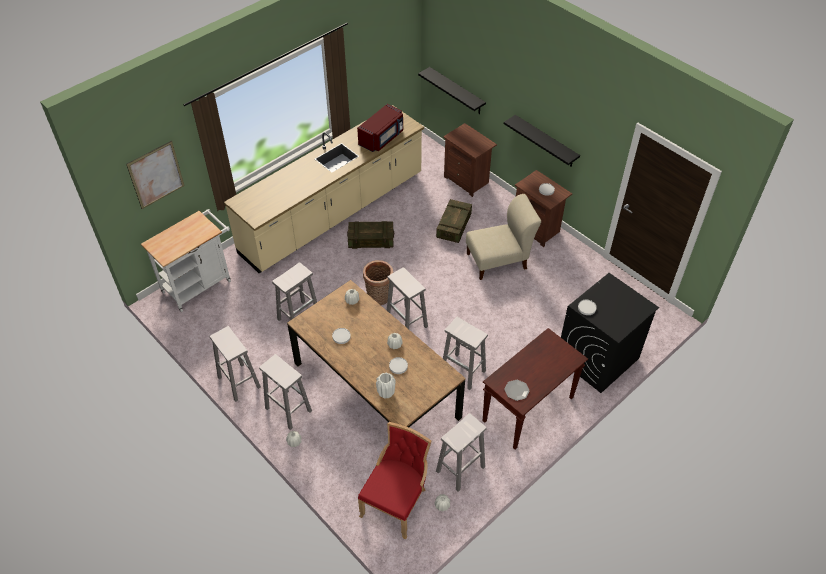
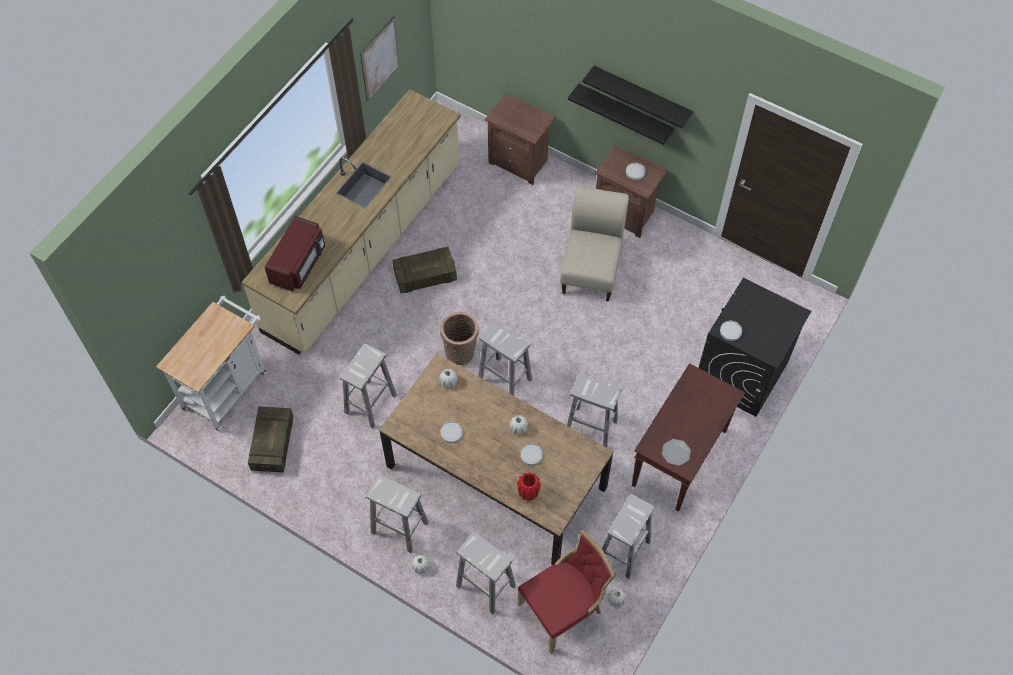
camera: 15 degrees left, 10 degrees up
picture [126,141,185,209] -> picture moved to [360,16,400,101]
white stool [210,326,261,402] -> white stool moved to [456,532,516,614]
red microwave [357,104,403,152] -> red microwave moved to [265,216,325,292]
red chair [358,422,431,539] -> red chair turned 45 degrees clockwise [517,530,616,654]
white vase [376,373,396,399] -> red vase [517,472,541,501]
black shelf [418,67,486,114] -> black shelf moved to [582,66,693,128]
crate [436,199,472,243] -> crate moved to [248,406,294,473]
beige chair [466,194,541,280] -> beige chair turned 45 degrees counterclockwise [560,186,629,302]

